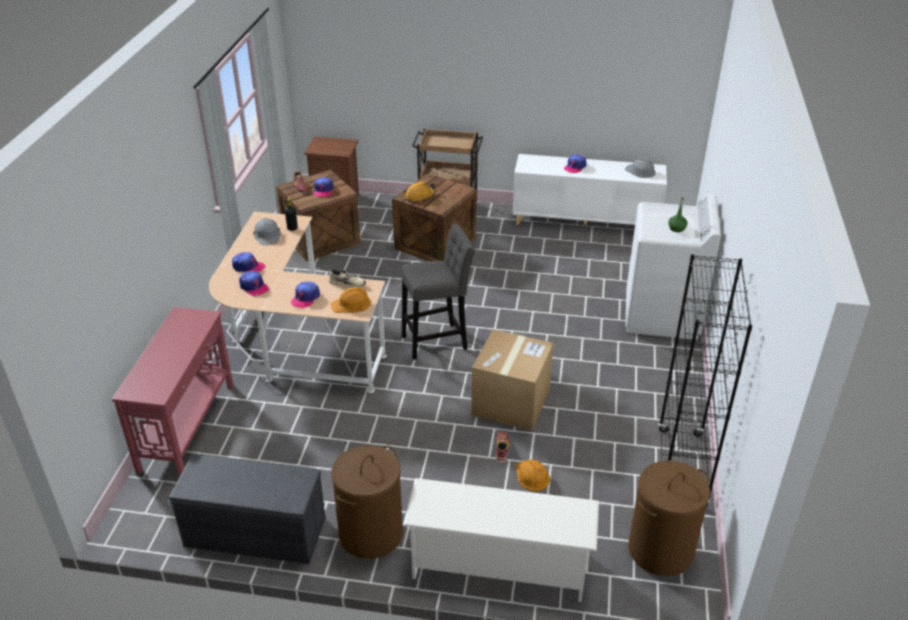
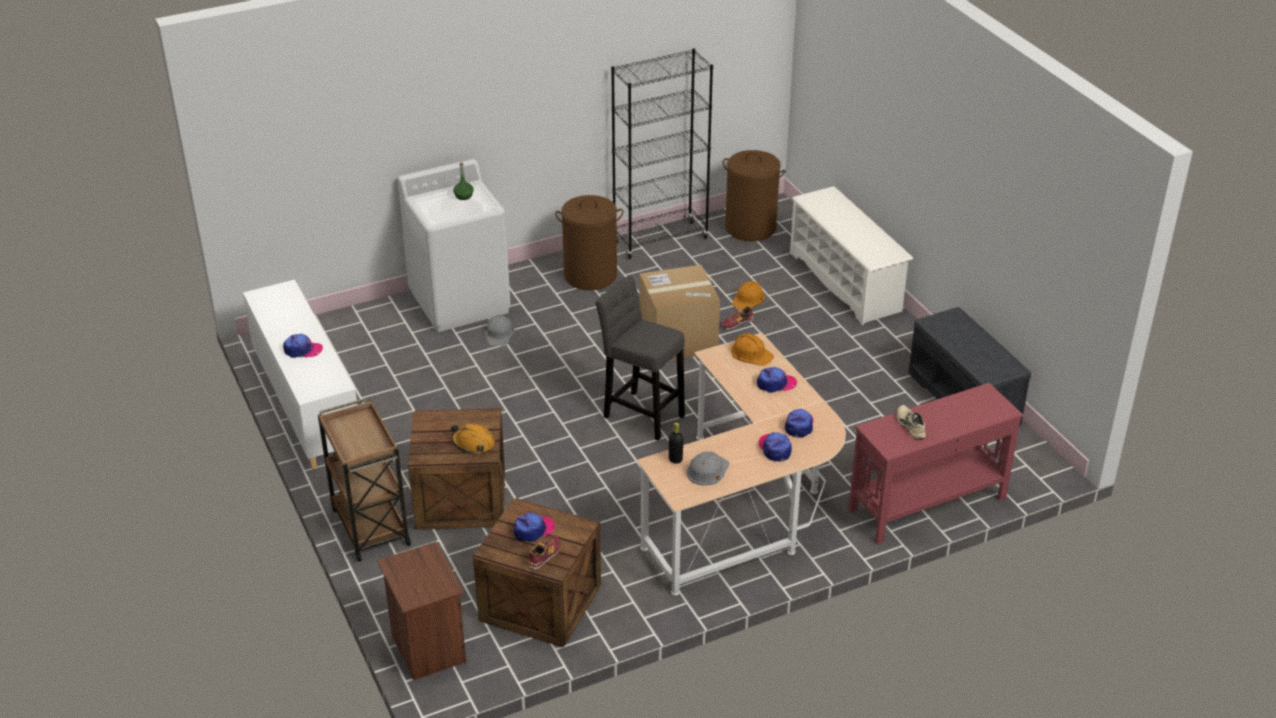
camera: 125 degrees left, 0 degrees up
beige shoe [329,269,366,288] -> beige shoe moved to [897,405,926,439]
brown laundry basket [332,445,403,559] -> brown laundry basket moved to [555,195,623,290]
grey hard hat [625,158,656,178] -> grey hard hat moved to [485,315,514,346]

